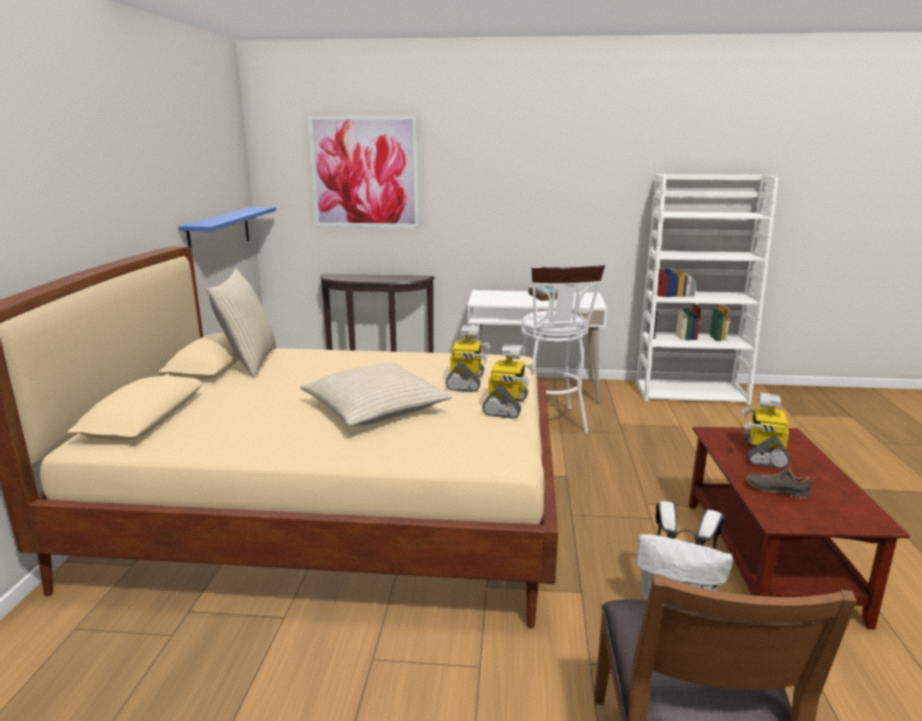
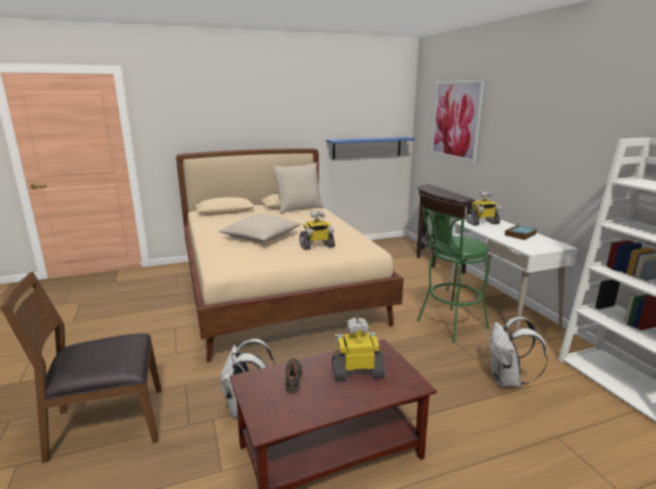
camera: 65 degrees right, 0 degrees up
toy robot [482,344,535,418] -> toy robot moved to [466,191,502,225]
white stool [521,265,605,433] -> green stool [417,194,489,343]
none -> white backpack [489,317,548,387]

